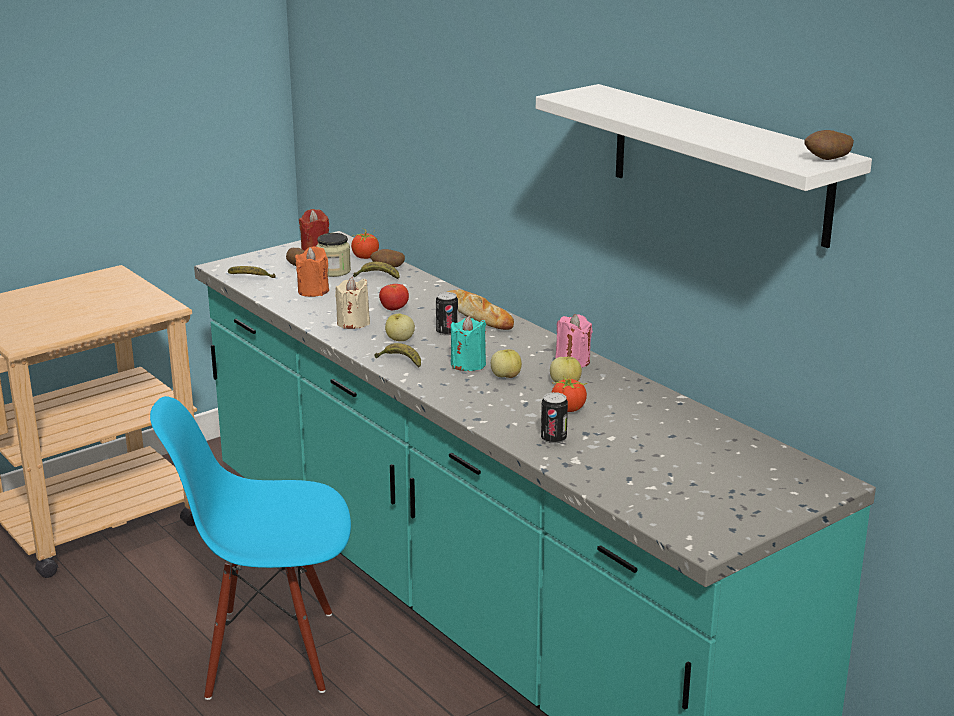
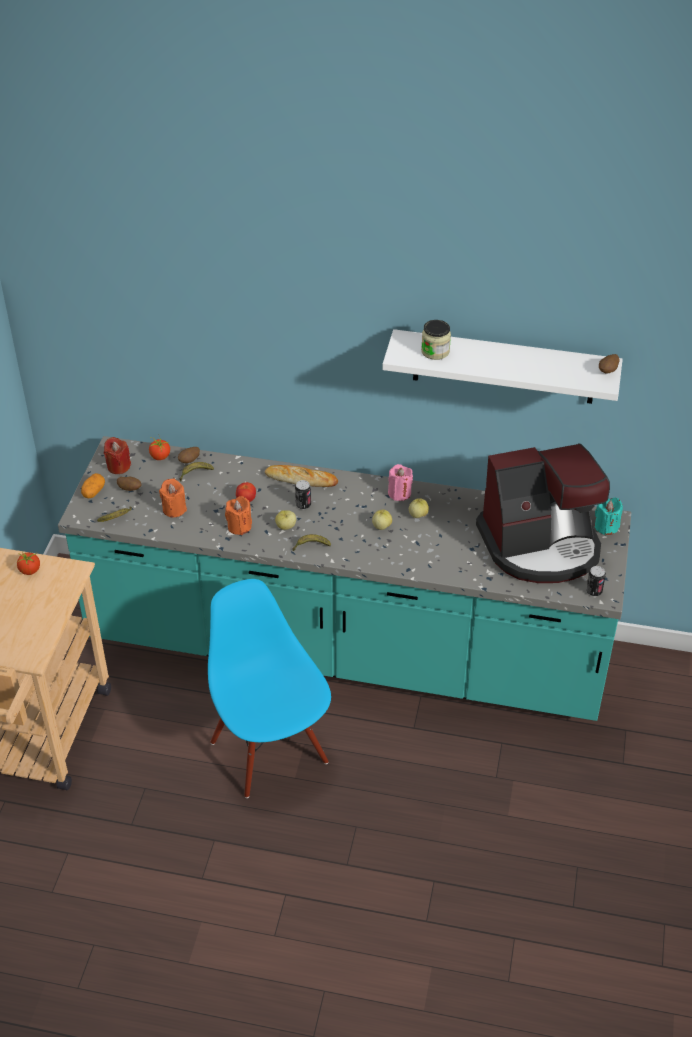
camera: 40 degrees left, 20 degrees up
blue chair [150,396,351,700] -> blue chair turned 105 degrees clockwise [208,579,331,798]
jar [317,233,351,277] -> jar moved to [421,320,451,360]
beige candle [335,277,370,329] -> orange candle [225,496,252,535]
turquoise candle [451,316,486,371] -> turquoise candle moved to [595,498,623,536]
can [541,392,568,444] -> can moved to [586,566,606,596]
tomato [551,376,588,412] -> tomato moved to [17,552,40,575]
none -> potato [81,473,105,498]
none -> coffee machine [476,443,610,583]

